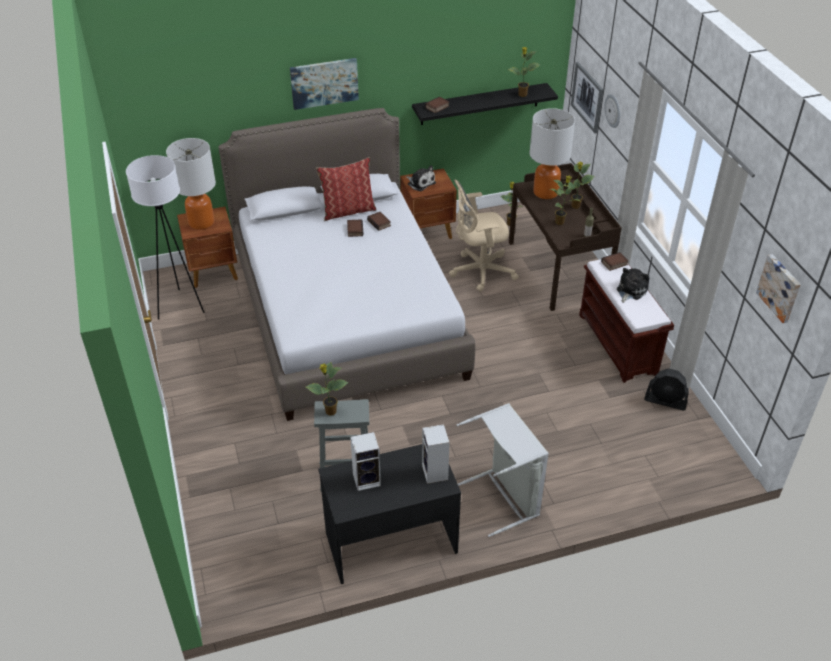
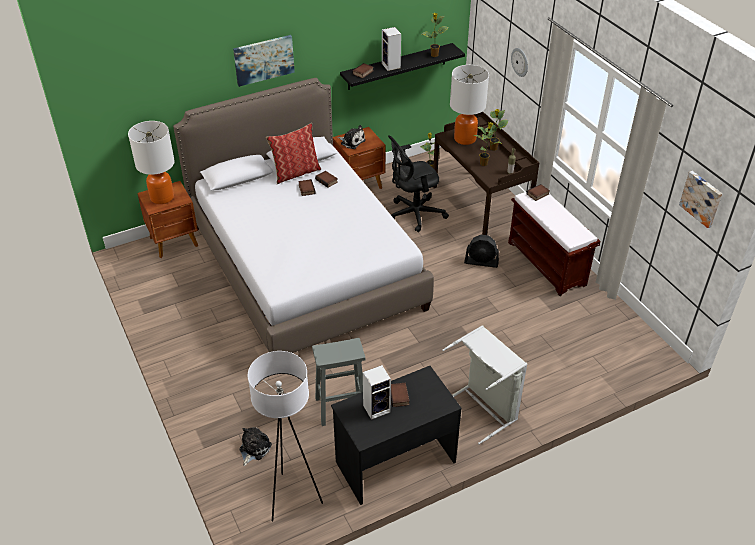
camera: 10 degrees left, 0 degrees up
white floor lamp [126,155,205,319] -> white floor lamp moved to [248,351,323,522]
potted plant [306,362,349,416] -> none
speaker [422,424,450,484] -> speaker moved to [382,27,401,71]
beige office chair [449,180,519,292] -> black office chair [388,135,449,232]
picture [571,62,603,133] -> none
plush toy [617,268,649,303] -> plush toy moved to [240,427,272,466]
black fan [644,368,689,411] -> black fan moved to [464,234,499,268]
none -> book [391,383,410,407]

